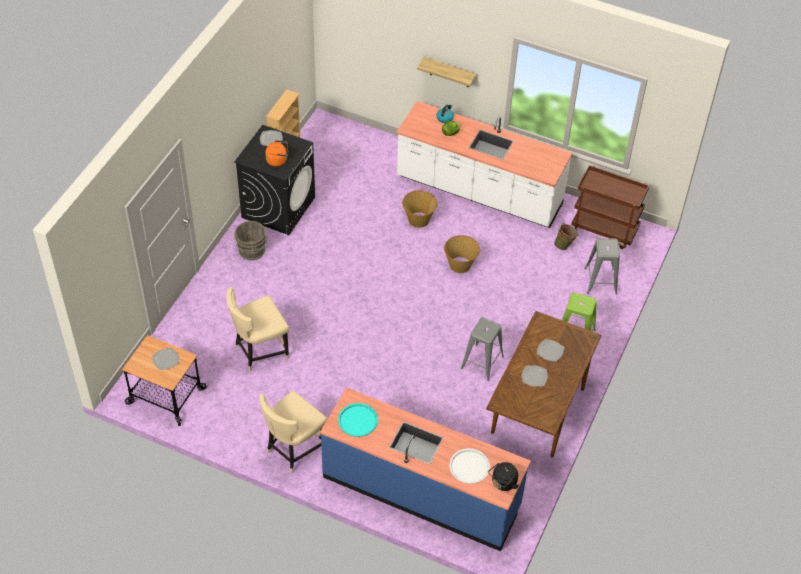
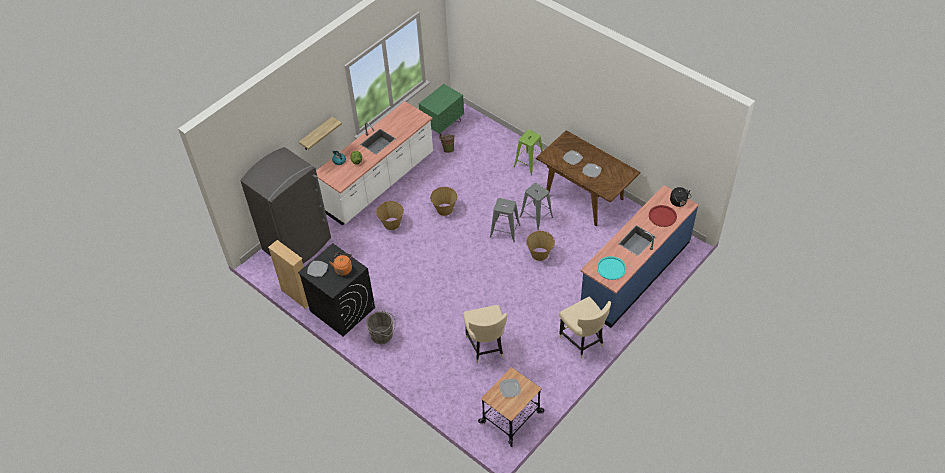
camera: 70 degrees left, 0 degrees up
white tray [449,448,490,484] -> red tray [649,205,677,227]
brown cart [571,165,649,249] -> green nightstand [419,84,464,137]
grey stool [584,238,620,295] -> grey stool moved to [490,198,521,242]
none -> grey fridge [240,147,331,263]
none -> basket [526,231,555,261]

